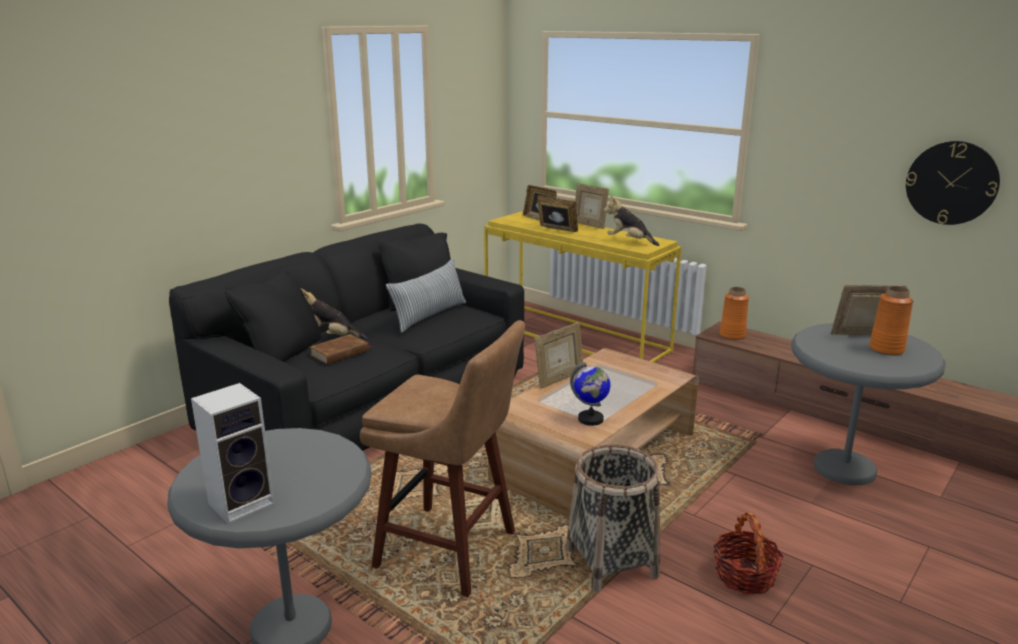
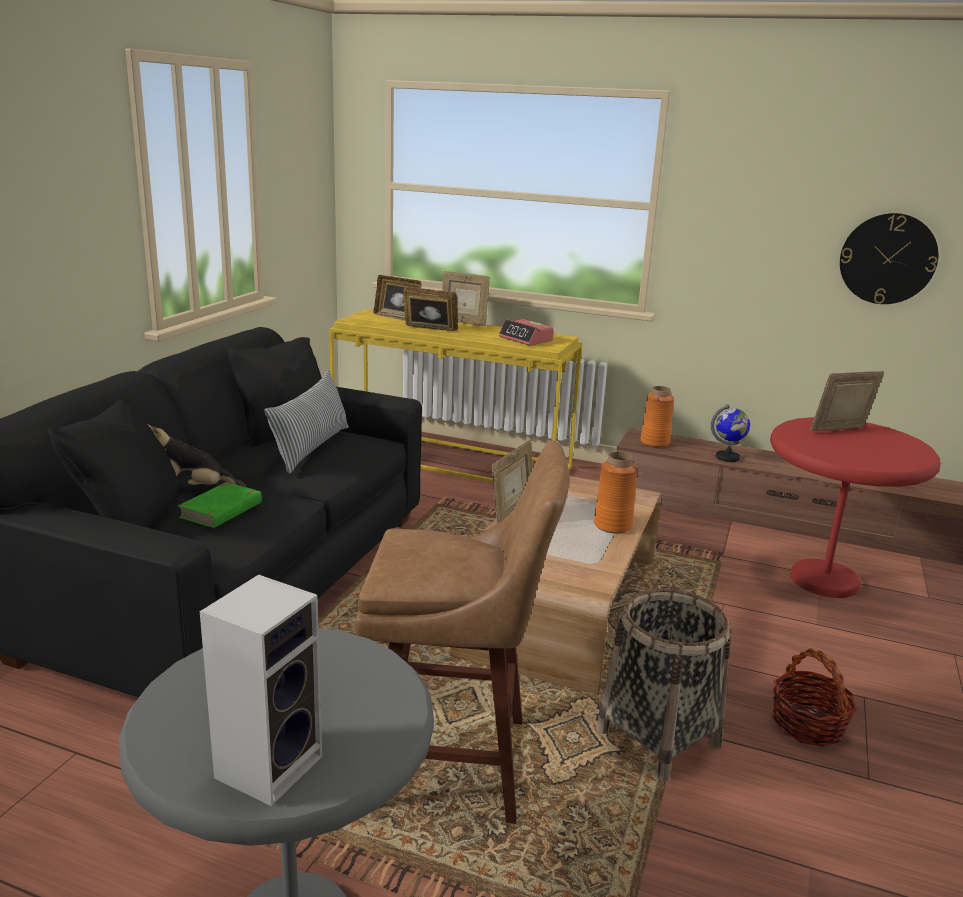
camera: 20 degrees left, 0 degrees up
brown book [310,334,371,364] -> green book [178,482,262,528]
globe [570,362,610,426] -> globe moved to [711,404,750,462]
plush toy [604,196,659,246] -> alarm clock [499,319,554,346]
grey side table [791,323,946,485] -> red side table [770,417,940,598]
orange vase [869,286,913,356] -> orange vase moved to [594,452,637,533]

